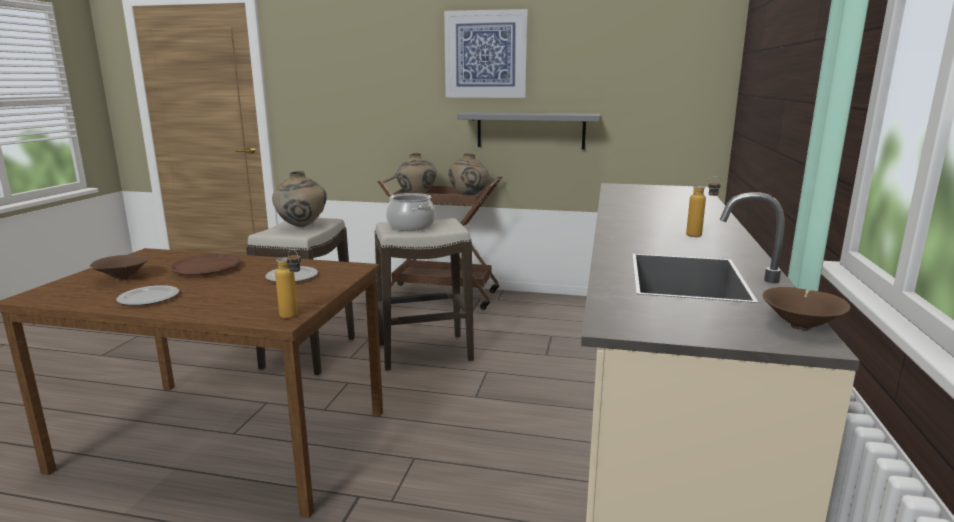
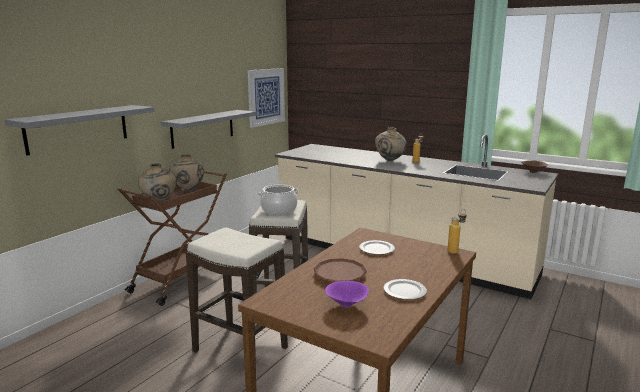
camera: 70 degrees left, 0 degrees up
brown bowl [90,255,148,281] -> purple bowl [325,281,369,308]
beige vase [272,171,327,227] -> beige vase moved to [375,127,407,161]
picture [444,9,528,98] -> picture moved to [248,68,285,128]
none -> grey shelf [5,105,154,156]

